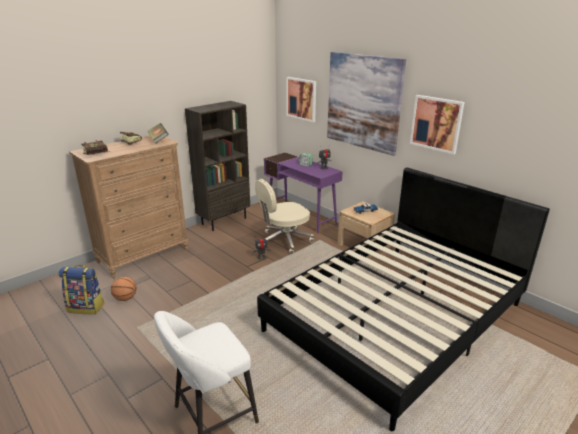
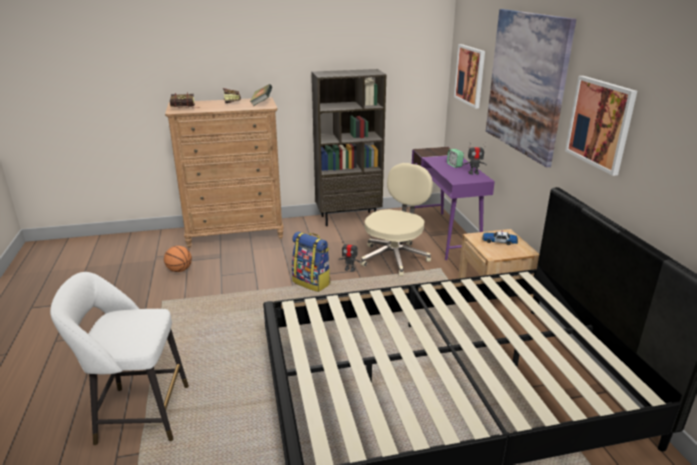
camera: 30 degrees right, 0 degrees up
backpack [59,265,104,314] -> backpack moved to [292,232,330,292]
beige office chair [255,179,314,254] -> beige office chair turned 120 degrees clockwise [361,163,433,276]

